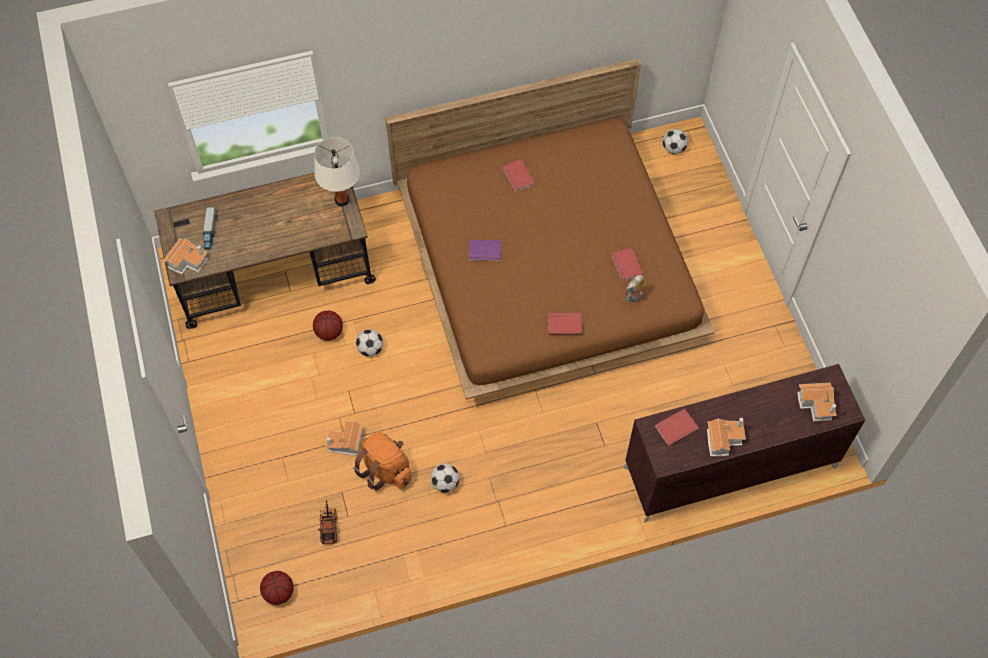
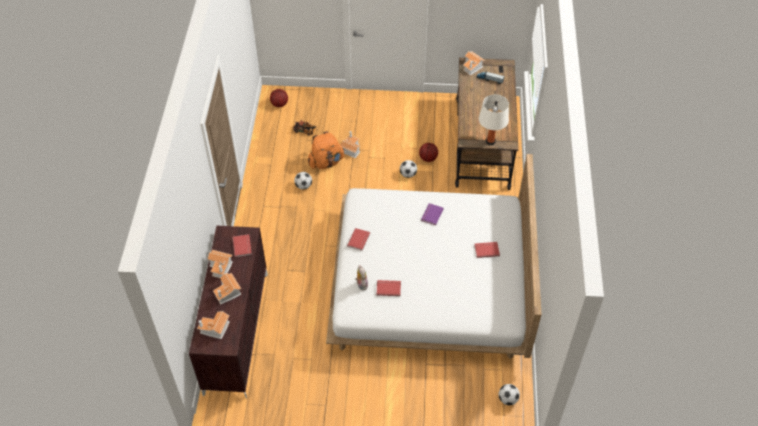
camera: 110 degrees right, 10 degrees down
brown bed [385,58,715,400] -> white bed [326,154,542,359]
none -> toy house [213,273,241,305]

